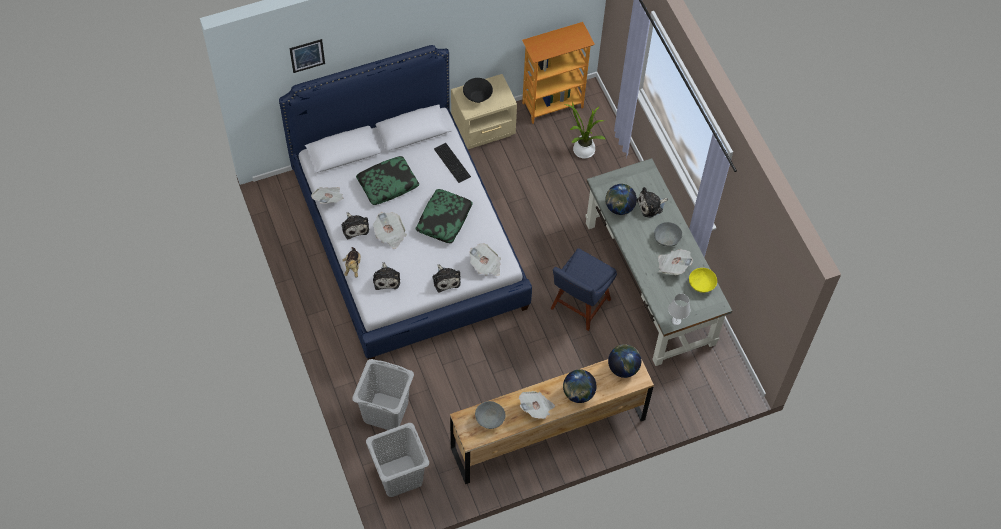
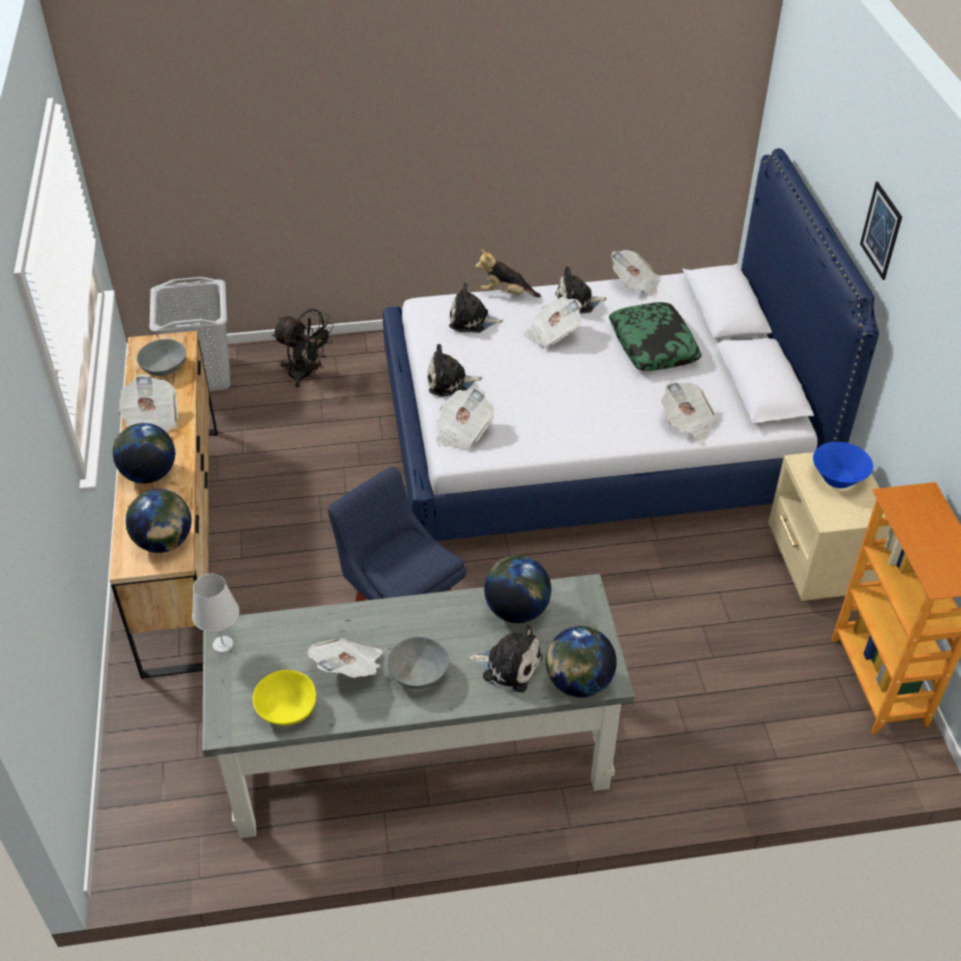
camera: 105 degrees right, 15 degrees down
picture [289,39,325,73] -> picture moved to [860,182,902,280]
grey laundry basket [352,359,414,430] -> black fan [272,309,334,388]
pillow [416,189,473,243] -> none
keyboard [434,143,471,183] -> newspaper [661,381,718,442]
black bowl [463,78,493,103] -> blue bowl [813,442,873,488]
potted plant [565,102,606,159] -> none
plush toy [637,187,668,218] -> plush toy turned 120 degrees clockwise [468,624,542,692]
none -> globe [546,626,617,698]

